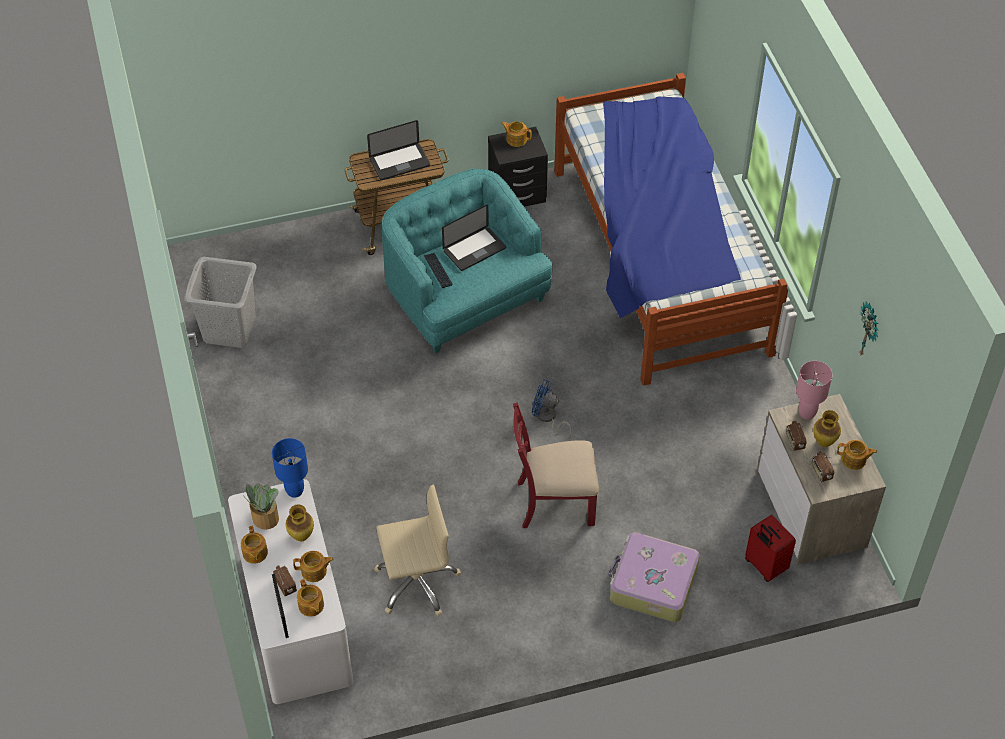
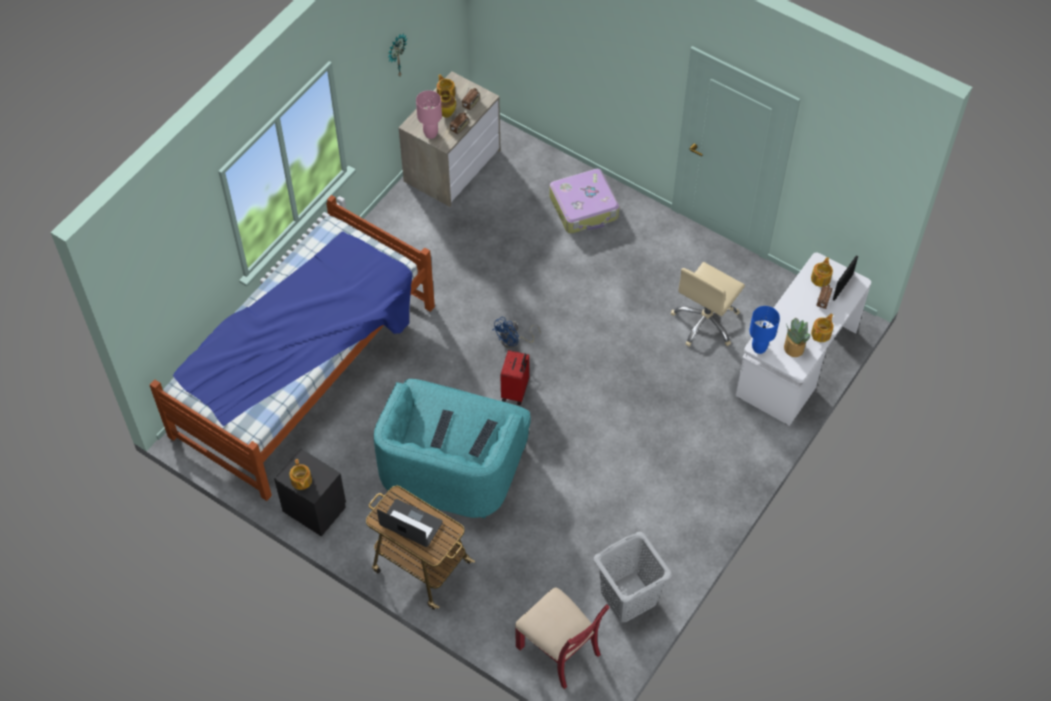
camera: 130 degrees left, 5 degrees up
vase [286,504,314,541] -> none
teapot [293,551,334,582] -> none
beige office chair [374,485,461,616] -> beige office chair turned 90 degrees counterclockwise [671,262,745,347]
laptop [442,204,506,271] -> keyboard [430,410,453,448]
red chair [513,403,599,528] -> red chair moved to [515,588,610,689]
blue fan [532,379,572,438] -> blue fan turned 60 degrees clockwise [492,317,541,348]
red suitcase [745,515,796,582] -> red suitcase moved to [500,350,529,405]

